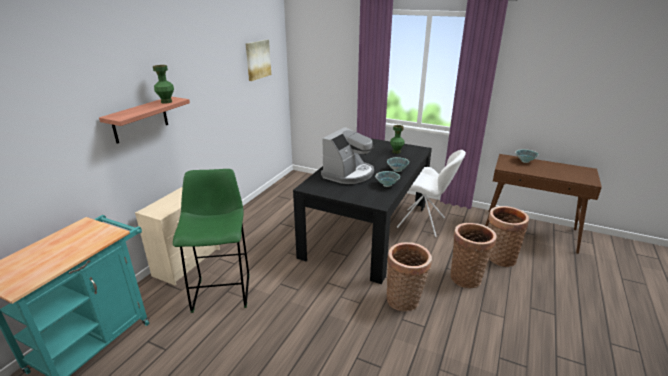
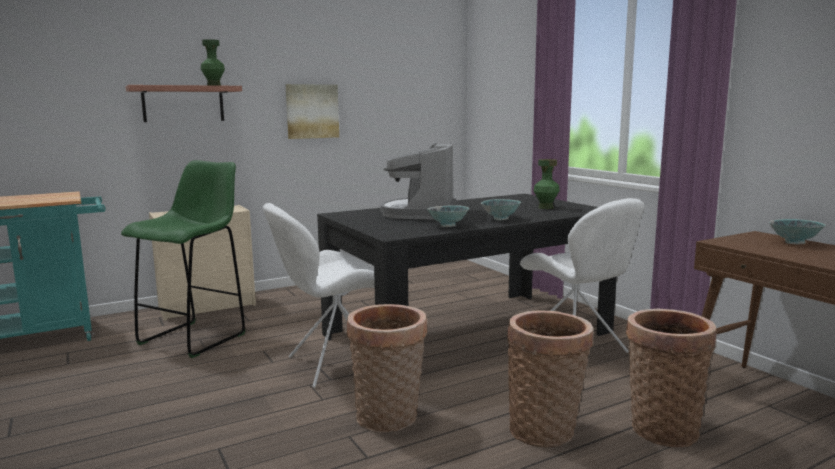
camera: 35 degrees right, 15 degrees down
picture [246,39,271,81] -> picture moved to [285,84,339,139]
coffee machine [321,127,374,184] -> coffee machine turned 120 degrees clockwise [380,143,456,220]
none -> white chair [263,203,375,388]

